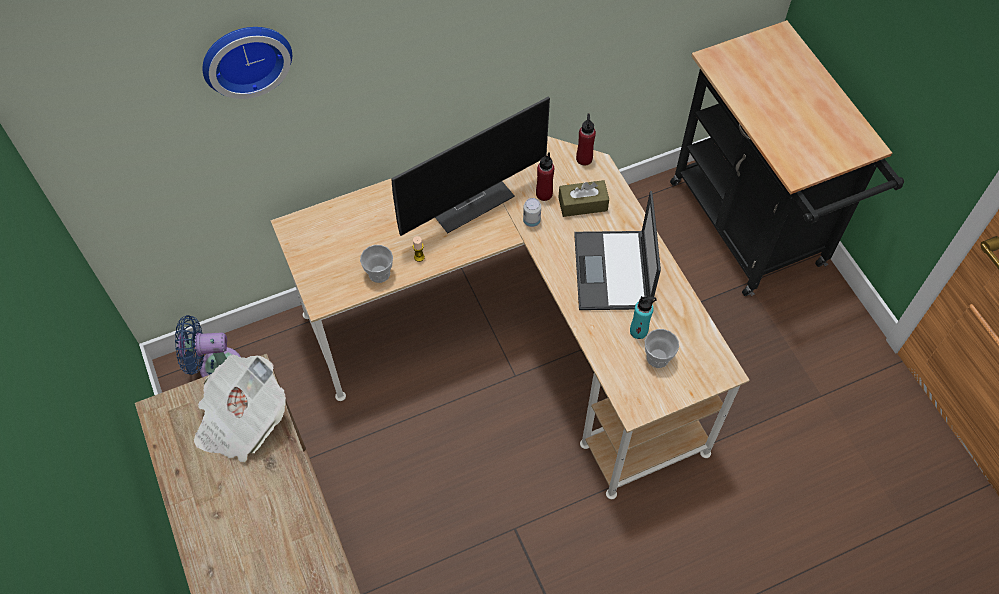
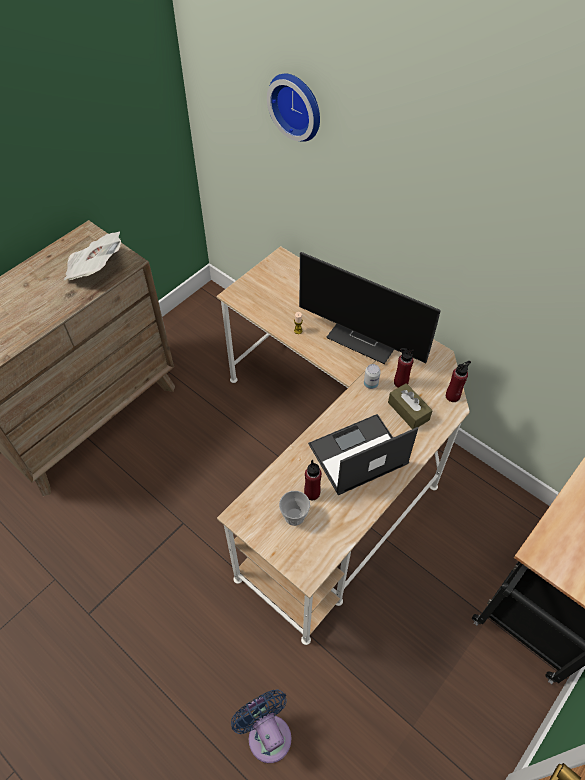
camera: 65 degrees right, 5 degrees down
blue fan [175,315,241,378] -> blue fan moved to [231,689,291,763]
cup [360,245,393,283] -> none
turquoise bottle [630,296,657,339] -> red bottle [304,460,322,500]

